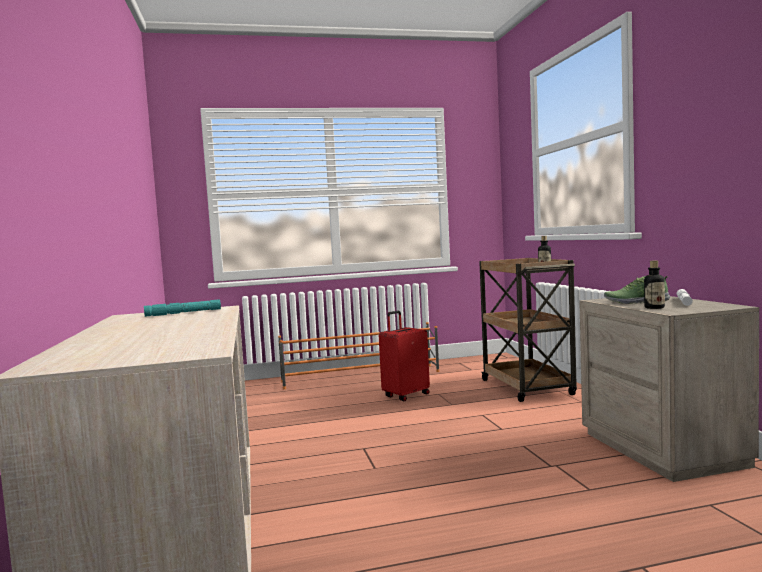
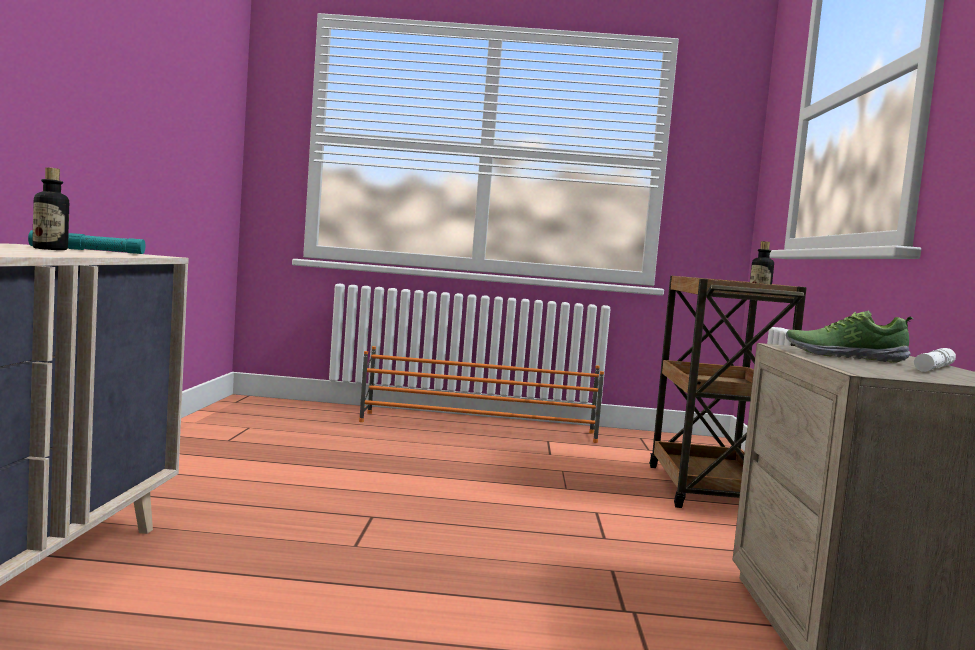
camera: 15 degrees right, 0 degrees up
red suitcase [379,311,430,401] -> none
bottle [644,260,665,309] -> bottle moved to [32,167,69,250]

